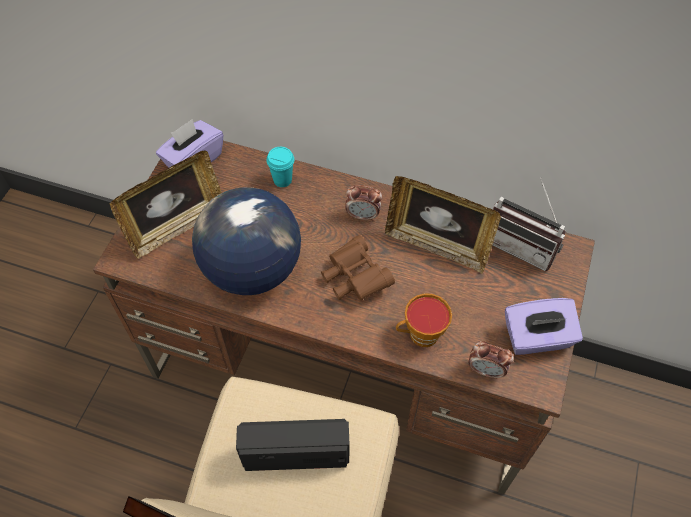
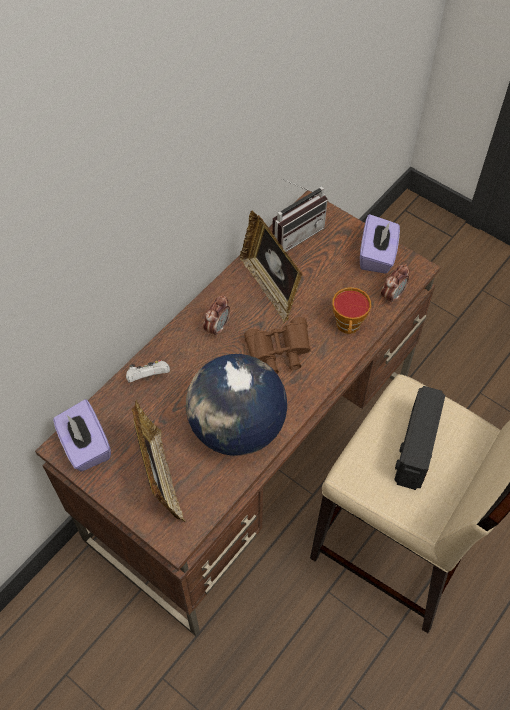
camera: 70 degrees left, 0 degrees up
turquoise cup [266,147,294,187] -> white game controller [126,360,170,382]
picture frame [385,176,501,274] -> picture frame turned 105 degrees clockwise [240,211,302,323]

